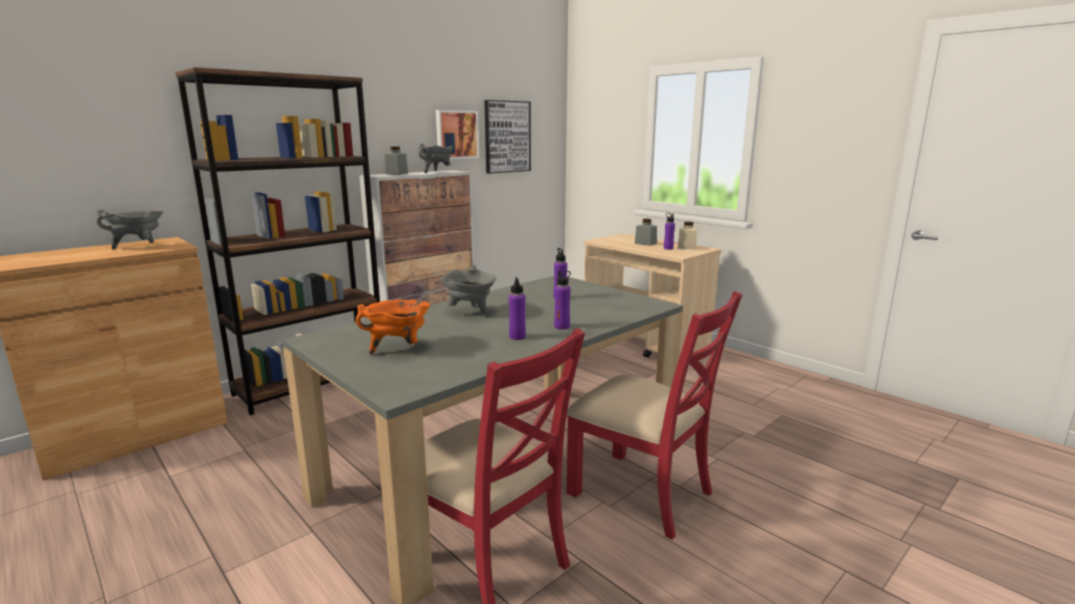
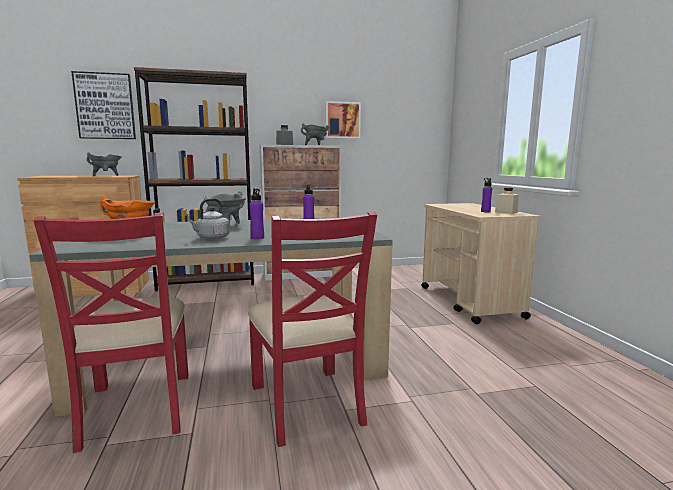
camera: 30 degrees right, 5 degrees down
picture [484,100,531,173] -> picture moved to [71,71,136,139]
purple bottle [509,277,526,340] -> grey kettle [188,198,230,239]
grey jar [635,219,657,246] -> none

